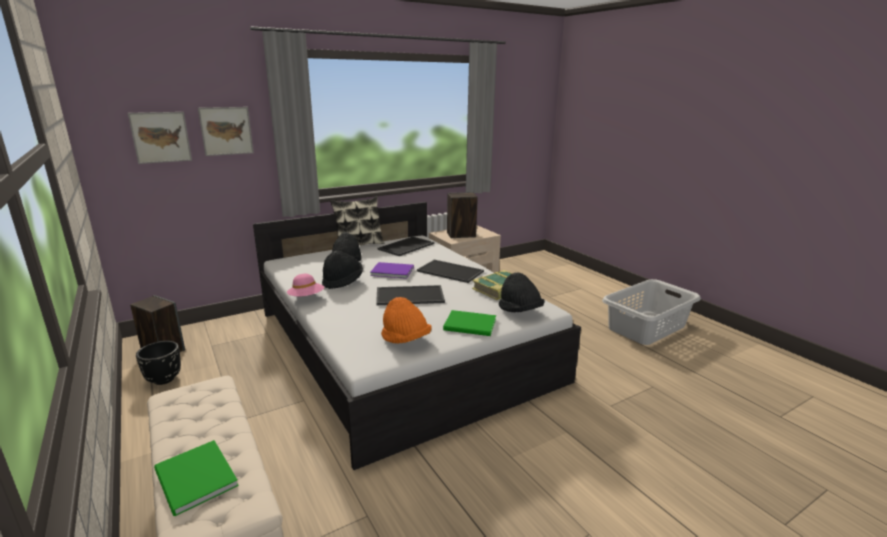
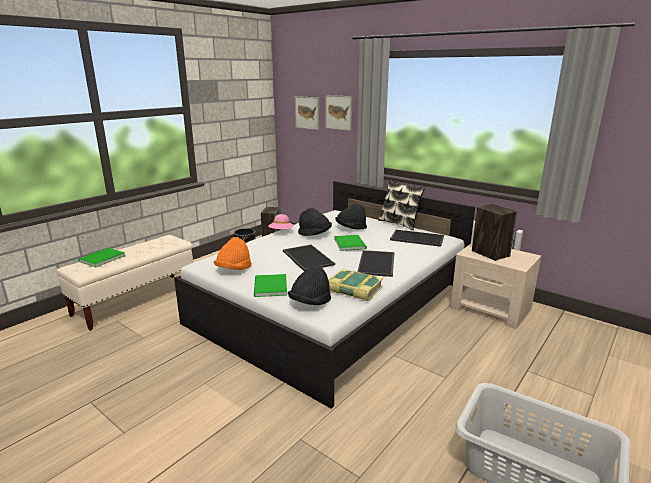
camera: 70 degrees right, 0 degrees up
purple book [370,262,414,279] -> green book [334,235,367,251]

